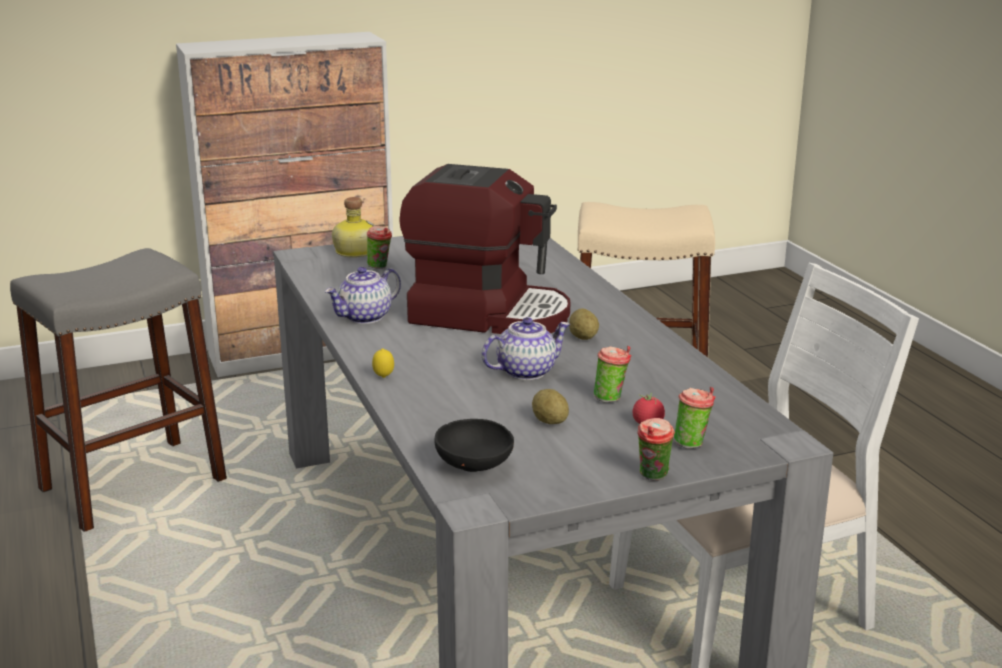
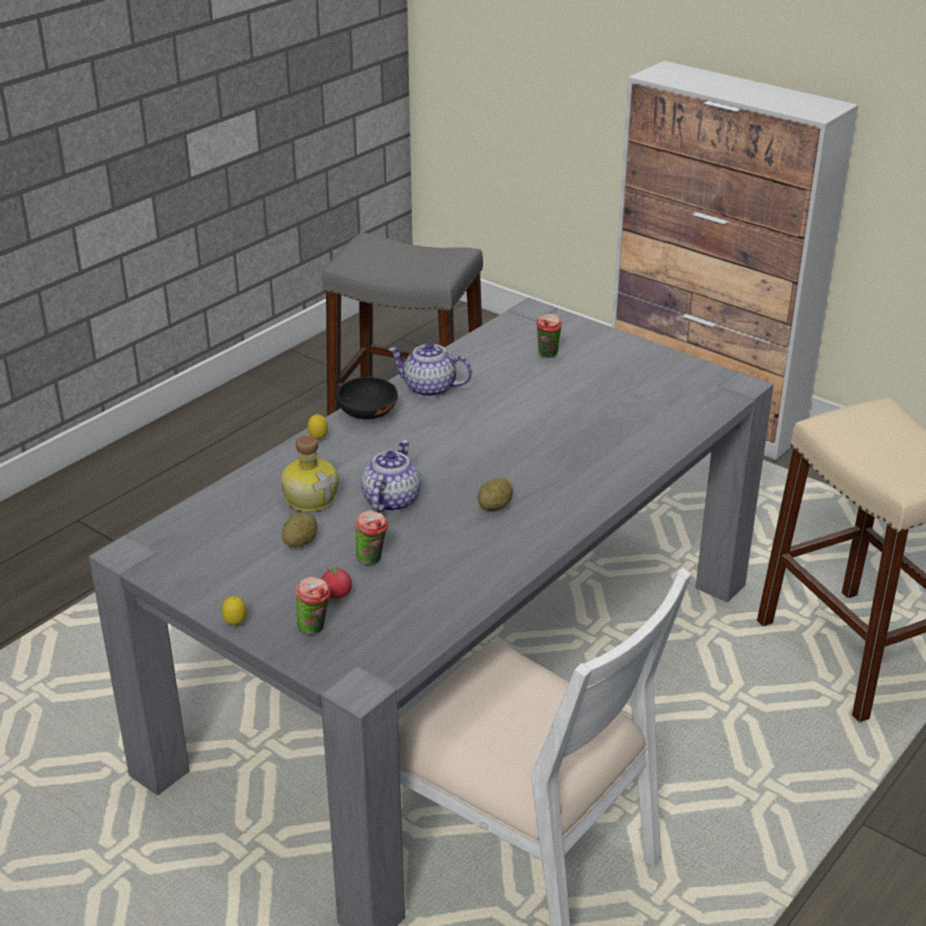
camera: 60 degrees right, 10 degrees up
bottle [332,197,375,258] -> bottle moved to [281,435,338,512]
coffee machine [399,164,570,334] -> none
black bowl [434,419,514,472] -> black bowl moved to [337,377,398,419]
teapot [482,317,571,380] -> teapot turned 105 degrees counterclockwise [361,440,421,513]
cup [637,418,675,481] -> lemon [222,596,247,625]

